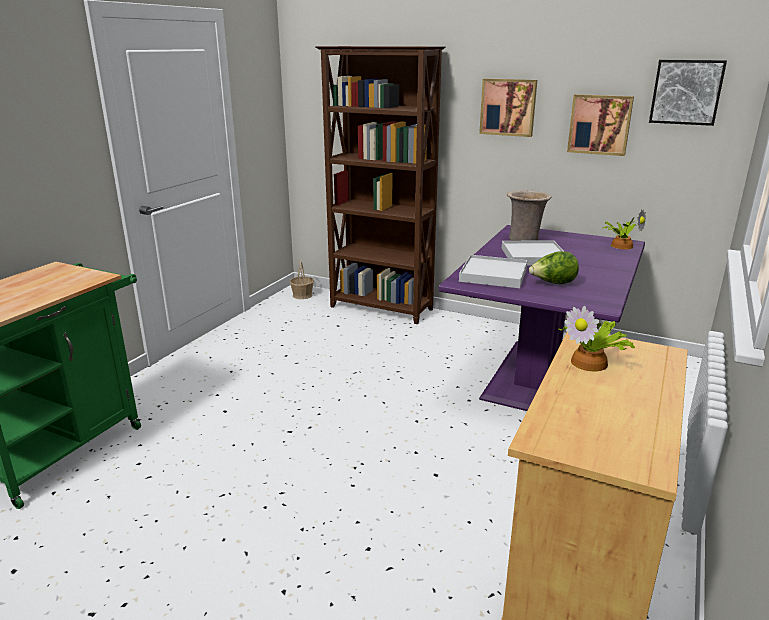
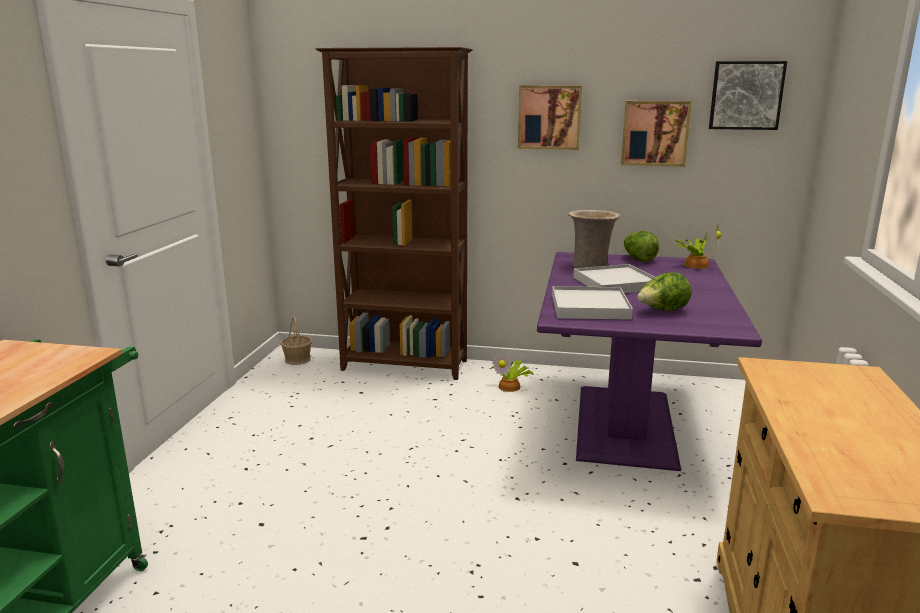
camera: 15 degrees left, 5 degrees down
potted plant [559,306,635,371] -> potted plant moved to [489,352,534,392]
none -> lettuce [624,231,659,262]

